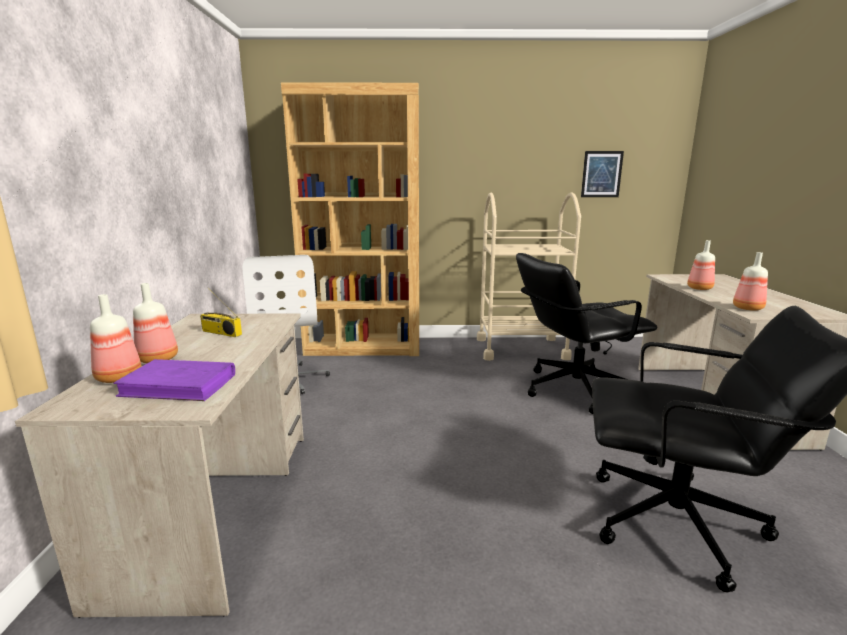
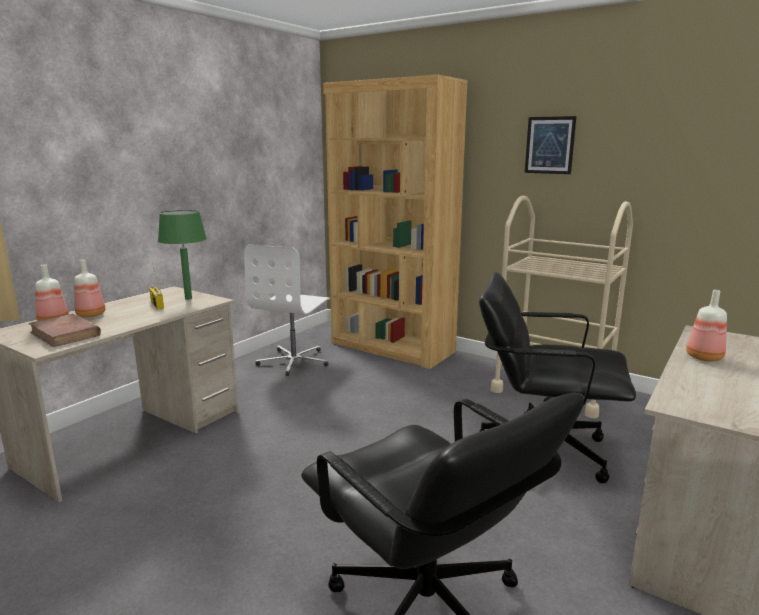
camera: 35 degrees right, 0 degrees up
purple book [113,359,235,401] -> brown book [29,314,101,347]
picture [581,151,624,197] -> picture moved to [525,116,577,174]
bottle [733,252,768,311] -> none
none -> green table lamp [158,210,207,300]

